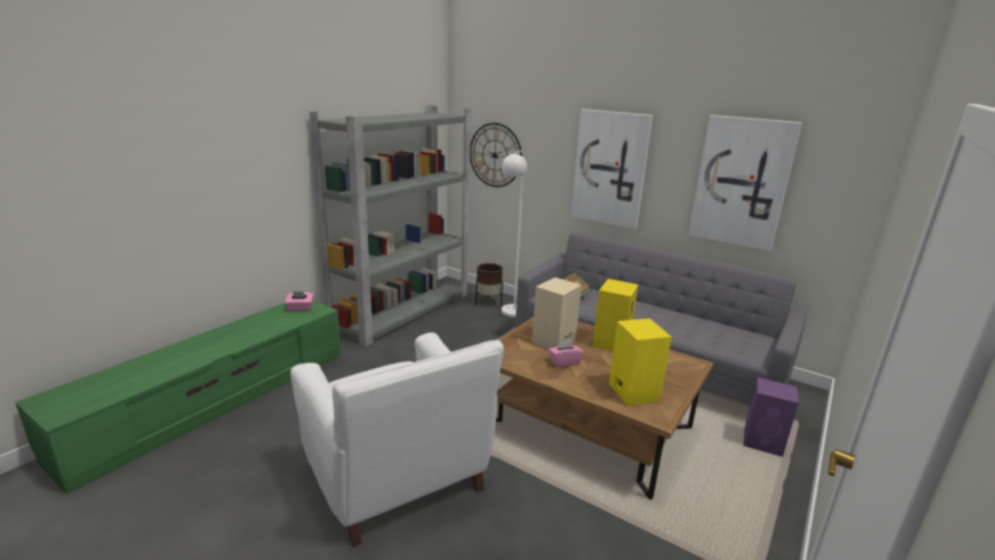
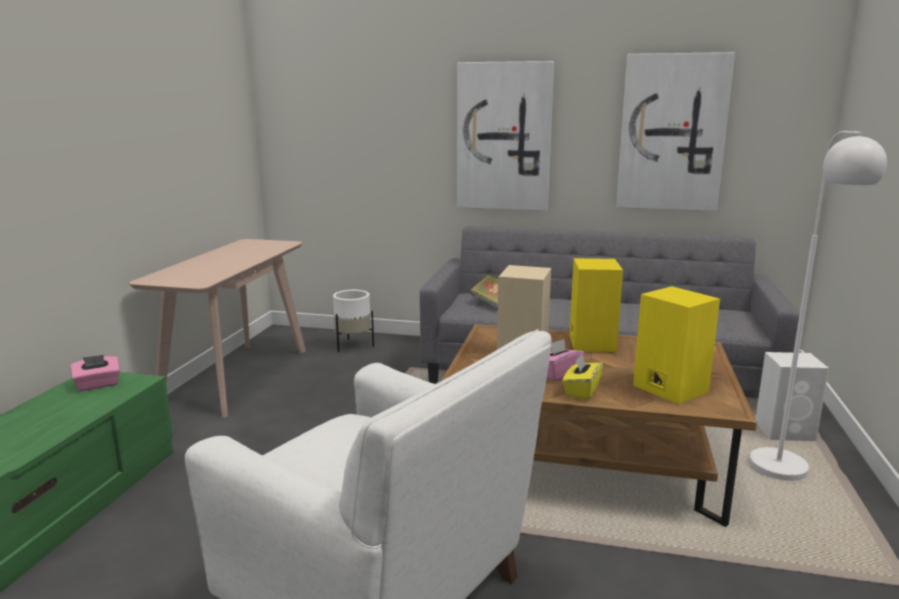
camera: 20 degrees left, 5 degrees down
grey bookcase [309,106,471,347] -> beige console table [129,239,306,418]
wall clock [470,123,522,187] -> none
brown planter [476,263,503,307] -> white planter [333,290,374,352]
white floor lamp [501,150,527,318] -> white floor lamp moved to [749,131,887,481]
purple speaker [743,377,799,457] -> white speaker [755,352,829,441]
none -> yellow tissue box [563,353,603,400]

